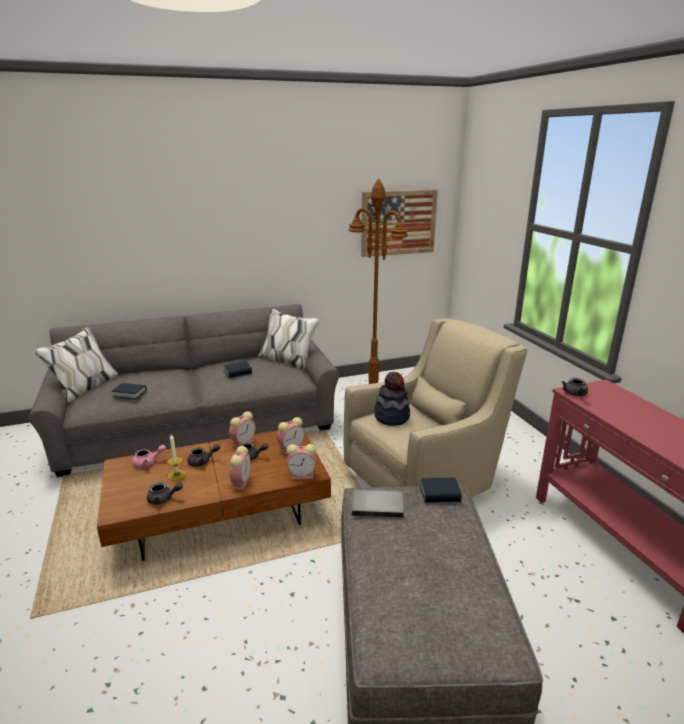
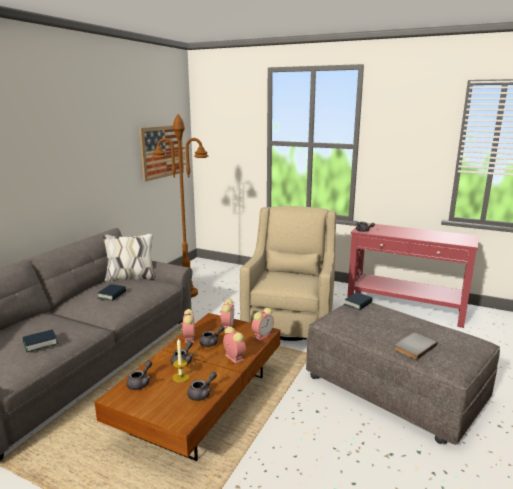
camera: 45 degrees left, 5 degrees down
pink teapot [133,445,166,468] -> grey teapot [126,360,152,390]
grey book [352,489,404,518] -> grey book moved to [394,332,437,360]
hat [374,371,410,426] -> none

